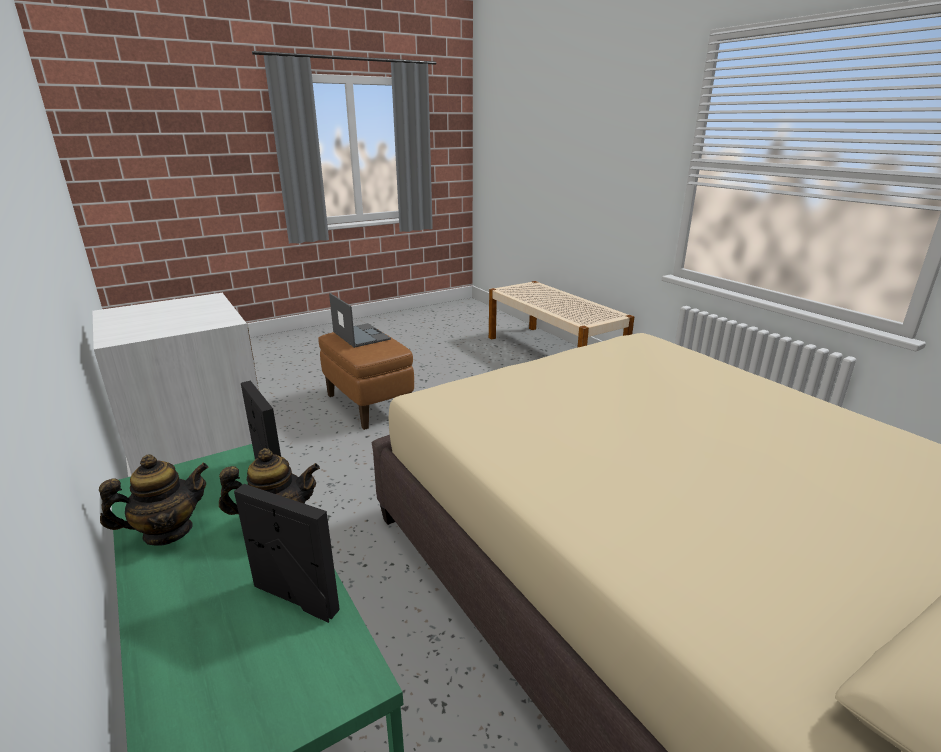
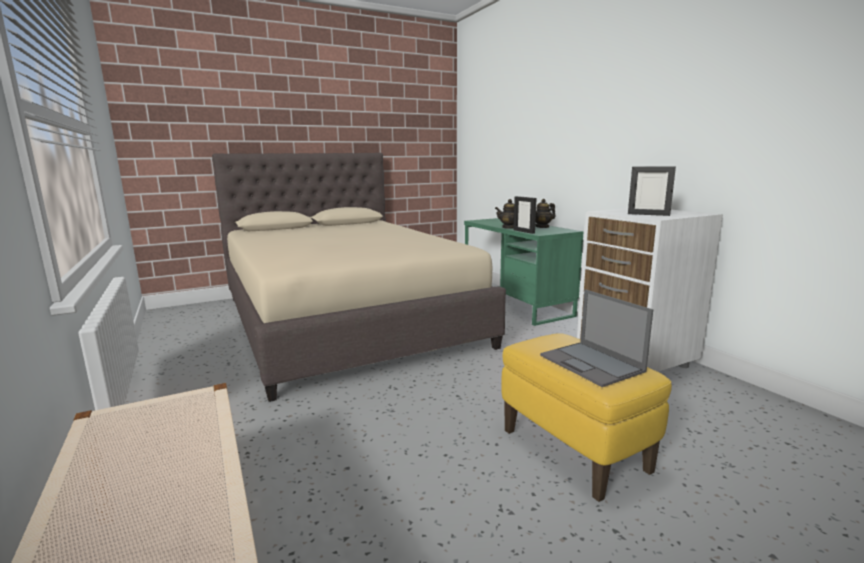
camera: 175 degrees left, 10 degrees down
picture frame [234,484,340,623] -> picture frame moved to [628,166,676,216]
brown ottoman [318,332,414,430] -> yellow ottoman [501,333,672,502]

